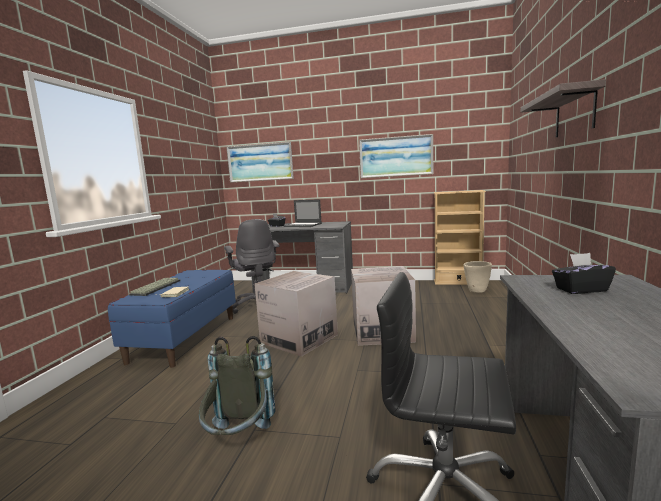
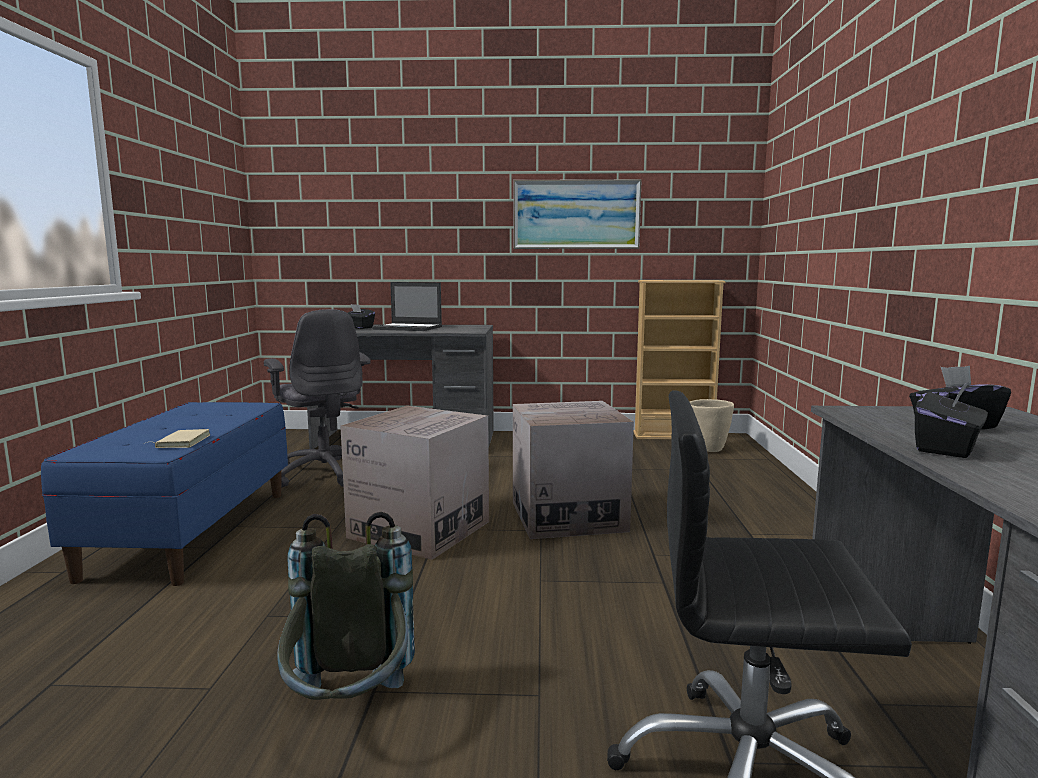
camera: 10 degrees left, 0 degrees up
keyboard [129,278,180,296] -> none
picture [226,142,294,183] -> none
shelf [521,79,606,137] -> none
none -> black tissue box [915,381,988,458]

